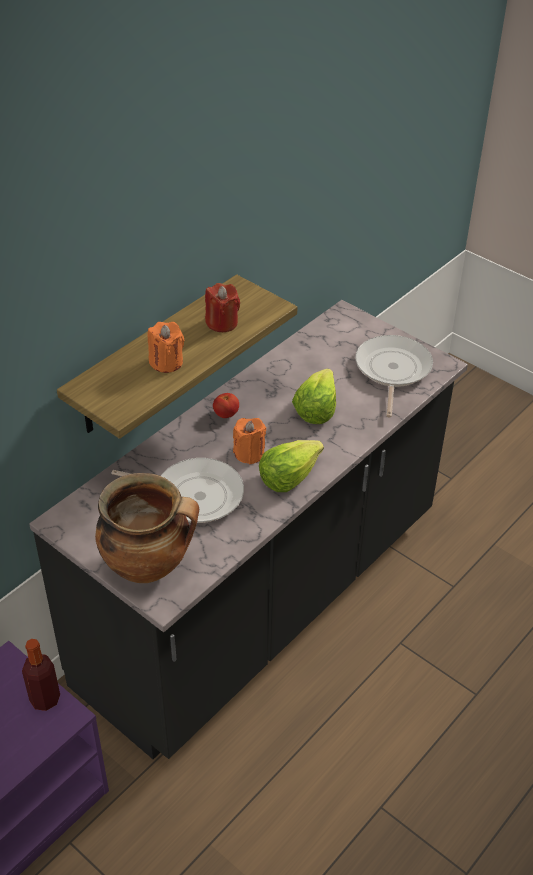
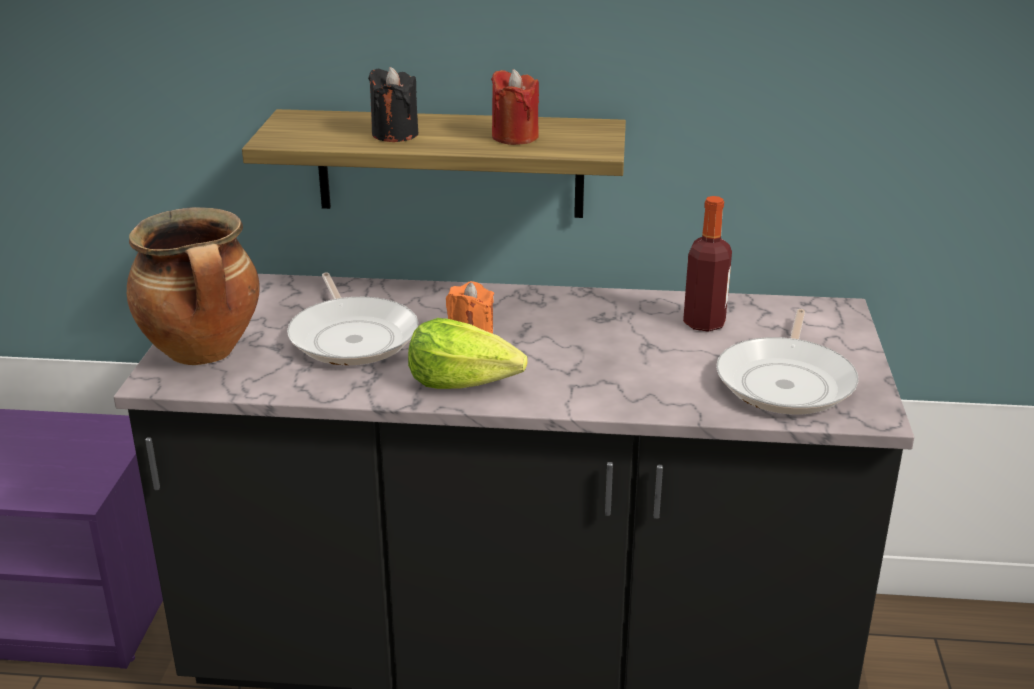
camera: 55 degrees right, 15 degrees down
bottle [22,639,60,711] -> bottle moved to [683,196,732,332]
orange candle [148,322,185,373] -> black candle [368,67,418,142]
tomato [213,393,239,418] -> none
lettuce [292,369,336,424] -> none
frying pan [355,335,433,418] -> frying pan turned 135 degrees clockwise [716,309,858,415]

